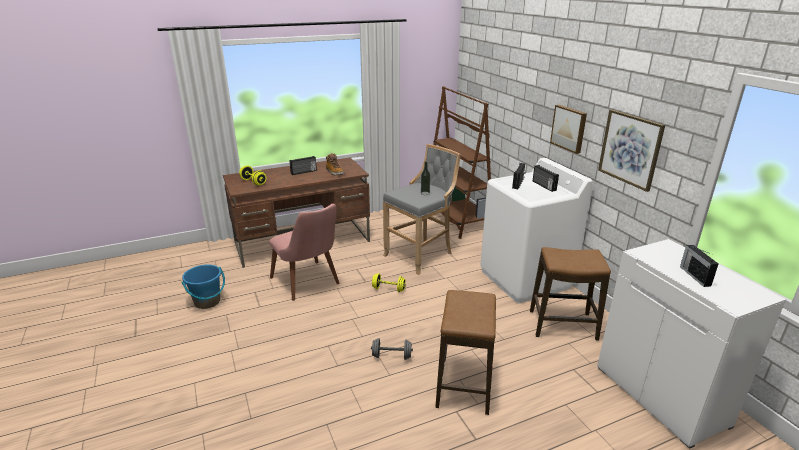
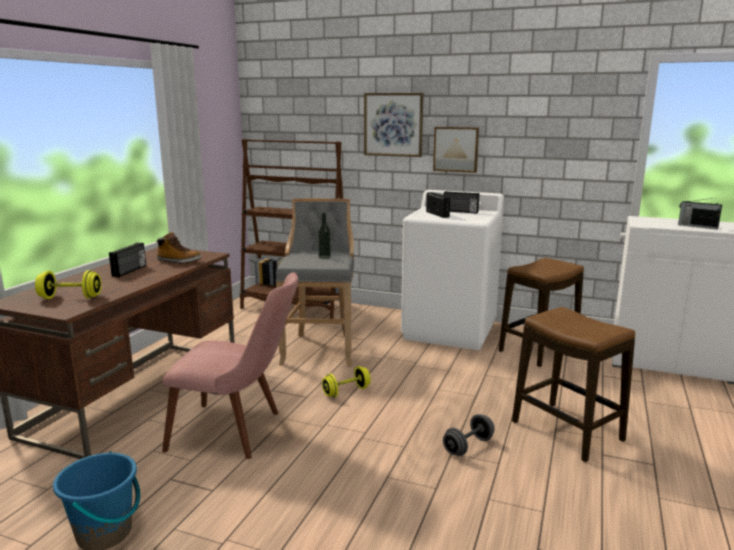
camera: 45 degrees left, 10 degrees down
picture [598,109,665,192] -> picture moved to [364,93,424,157]

